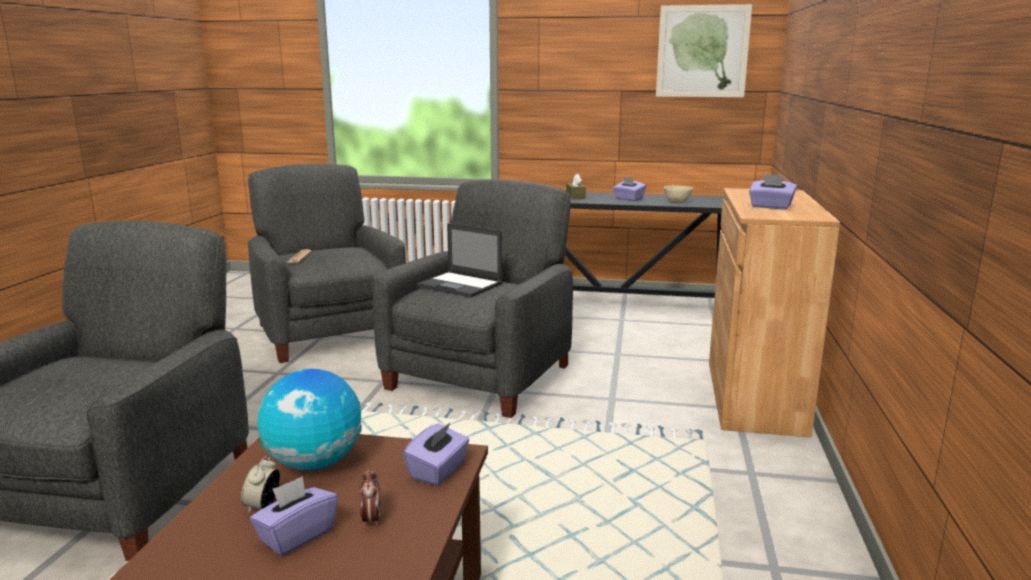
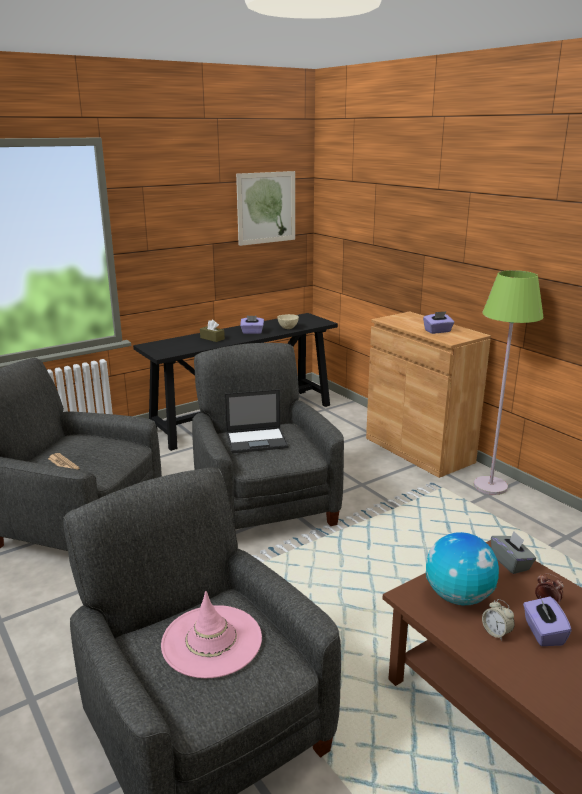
camera: 45 degrees left, 5 degrees up
purple tissue box [403,422,469,486] -> grey tissue box [491,531,536,574]
none -> pink hat [161,591,262,678]
none -> green floor lamp [474,270,544,495]

